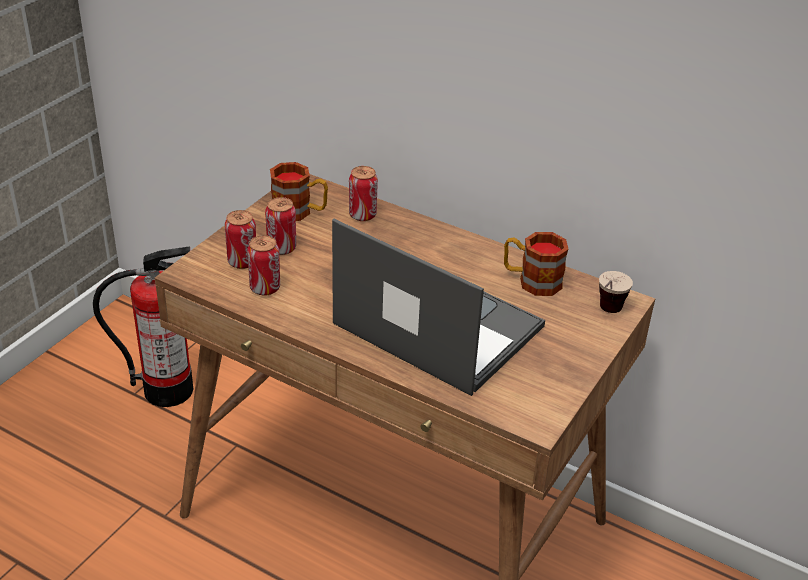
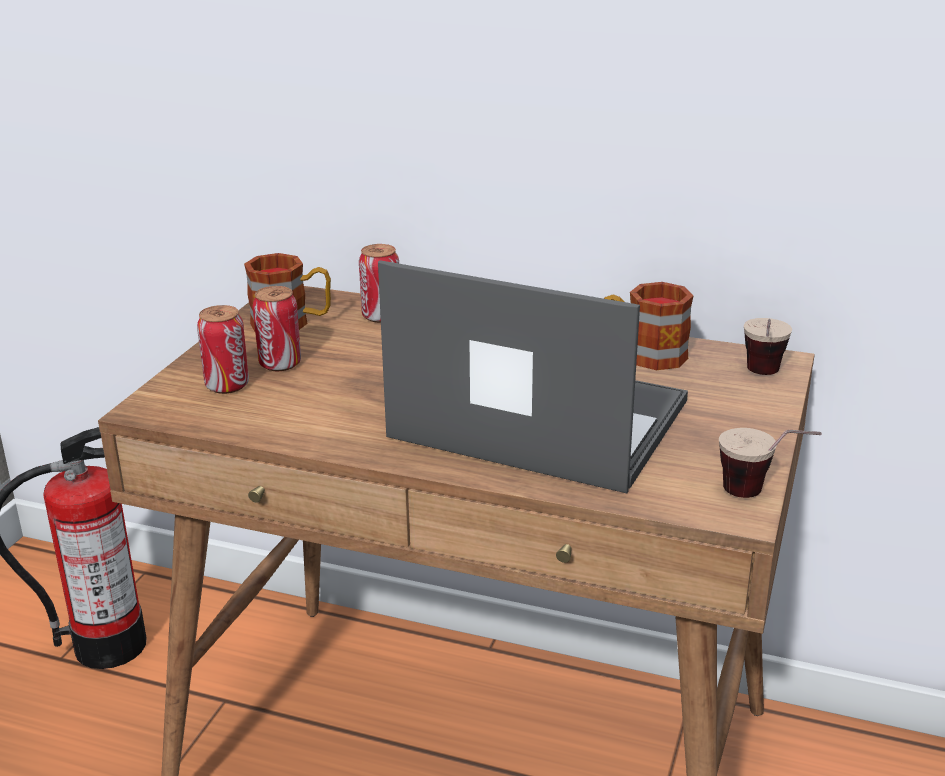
camera: 10 degrees left, 10 degrees down
can [247,235,280,295] -> none
none -> cup [719,428,822,498]

